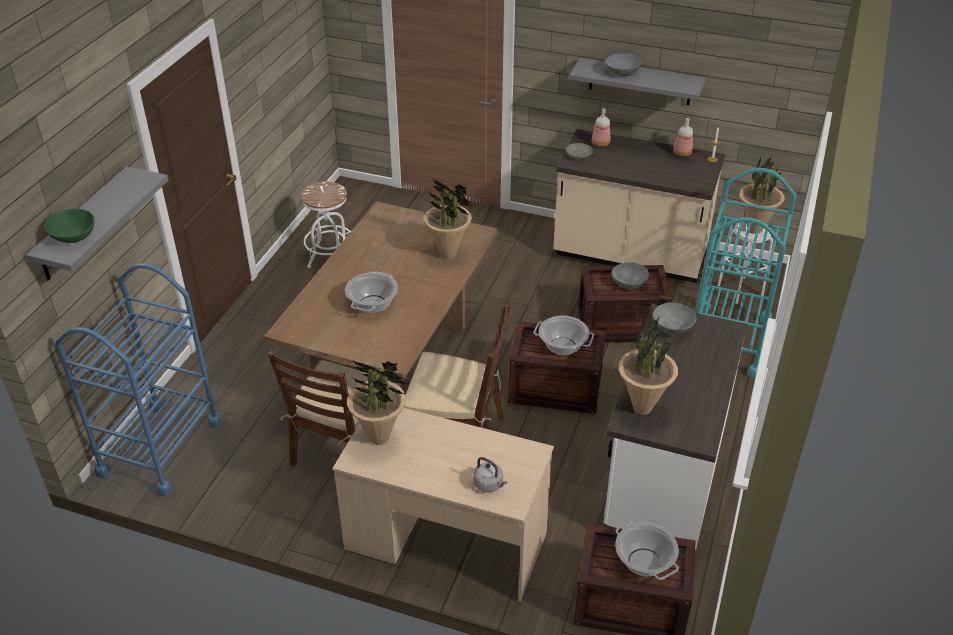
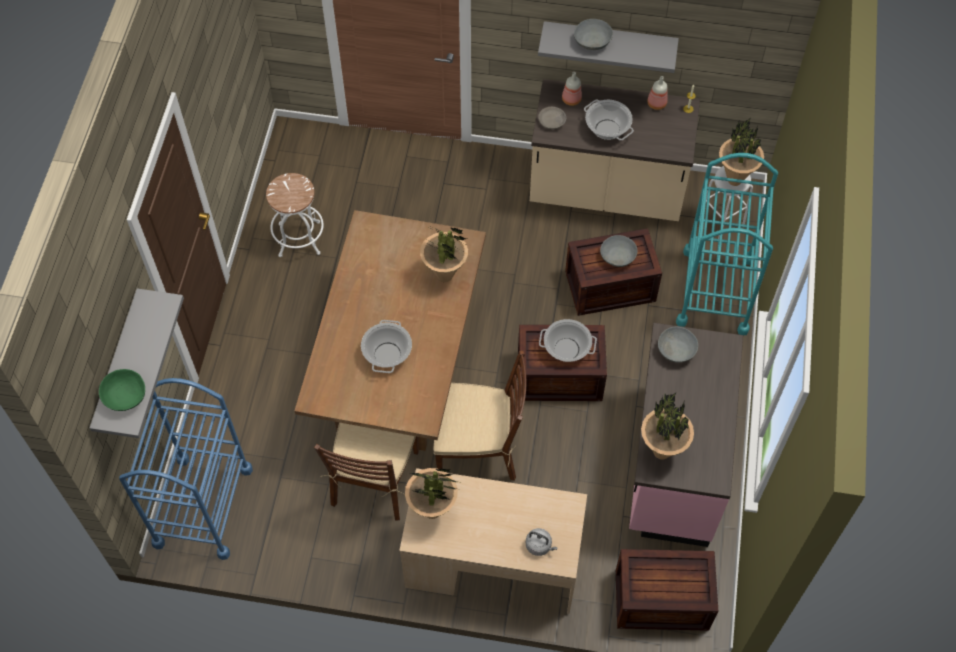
camera: 10 degrees left, 20 degrees up
white counter [604,304,747,549] -> pink counter [629,323,743,547]
cooking pot [615,520,679,580] -> cooking pot moved to [584,100,634,140]

